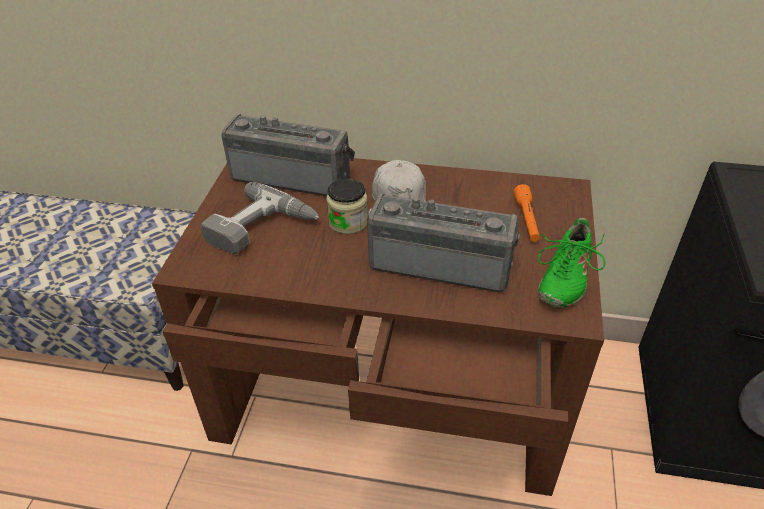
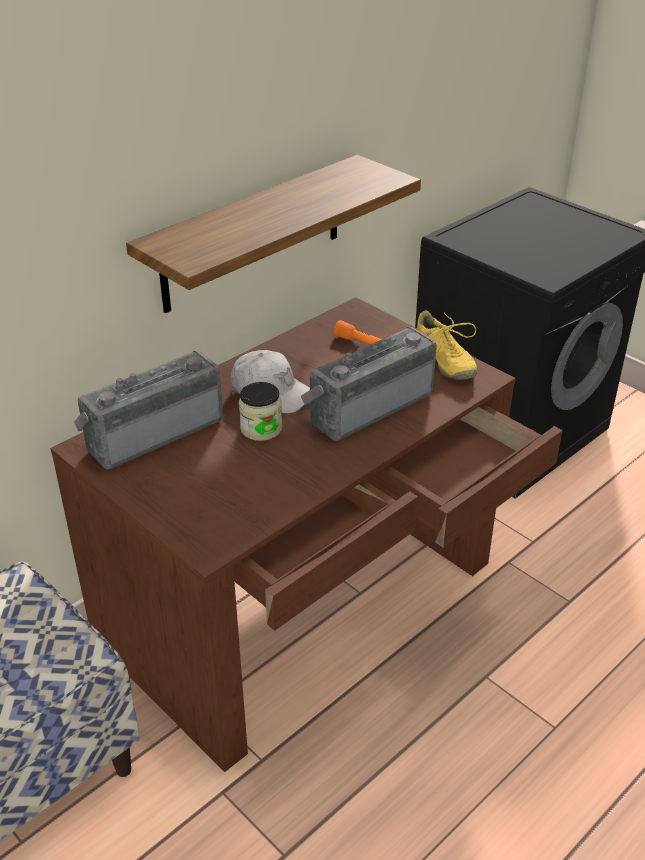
camera: 55 degrees left, 5 degrees down
power drill [200,182,319,255] -> none
green shoe [538,218,605,307] -> yellow shoe [417,311,477,380]
none -> shelf [126,155,421,313]

